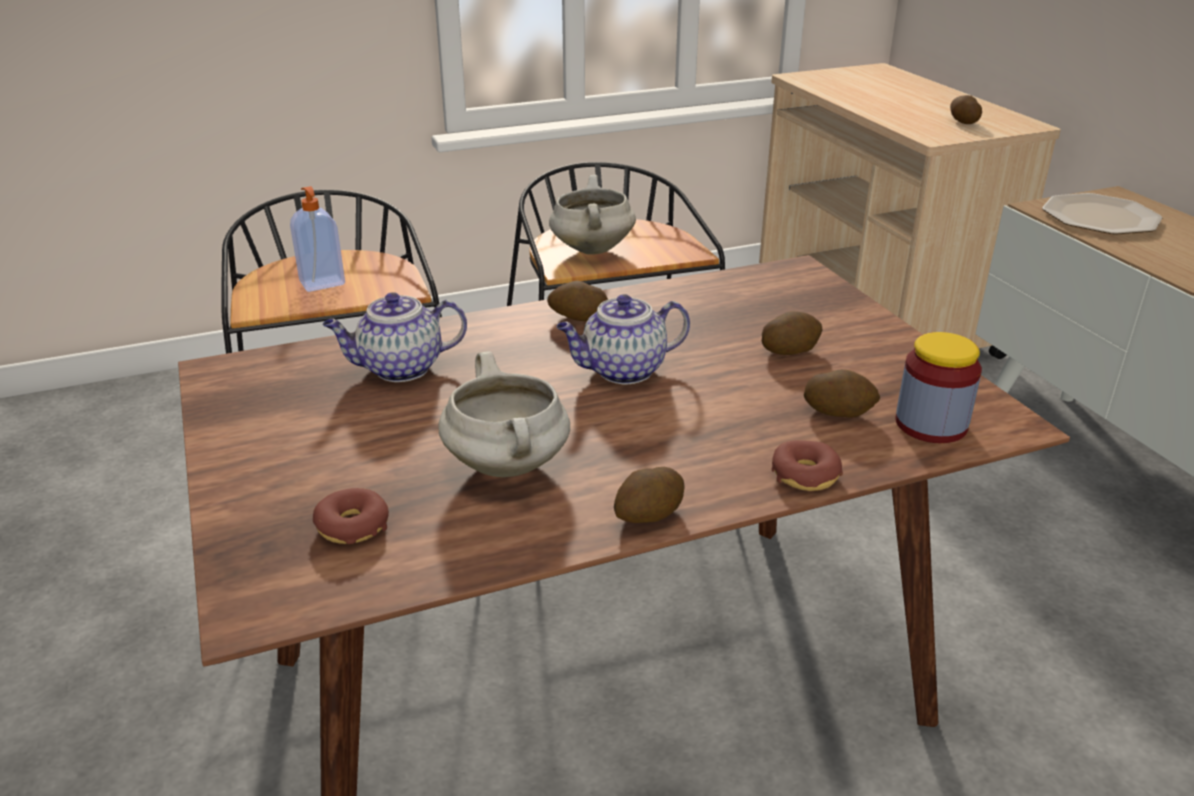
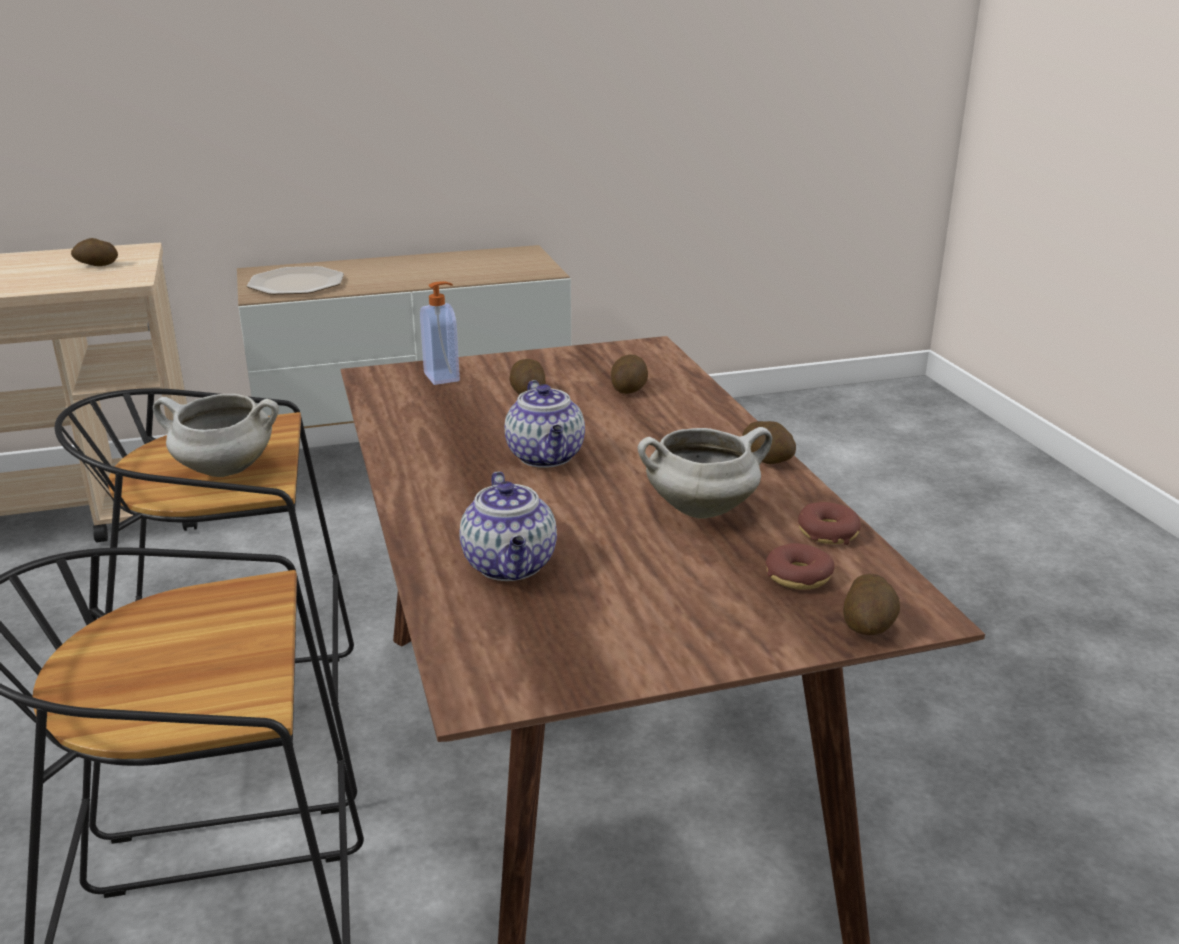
camera: 85 degrees left, 5 degrees down
soap dispenser [290,186,345,292] -> soap dispenser moved to [420,281,460,385]
potato [547,281,608,321] -> potato moved to [843,574,900,635]
donut [772,440,843,491] -> donut moved to [798,502,861,545]
jar [895,332,982,443] -> none

